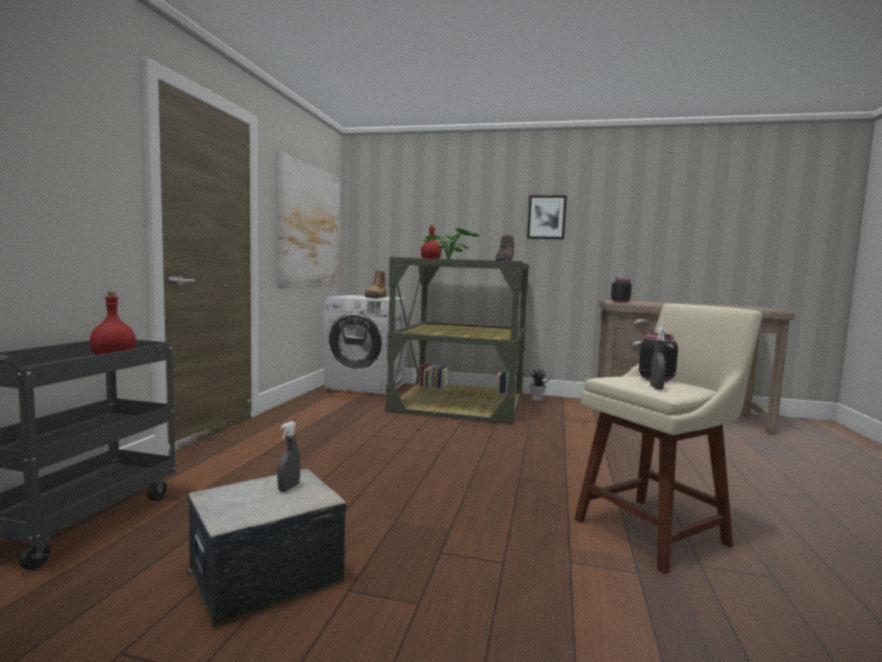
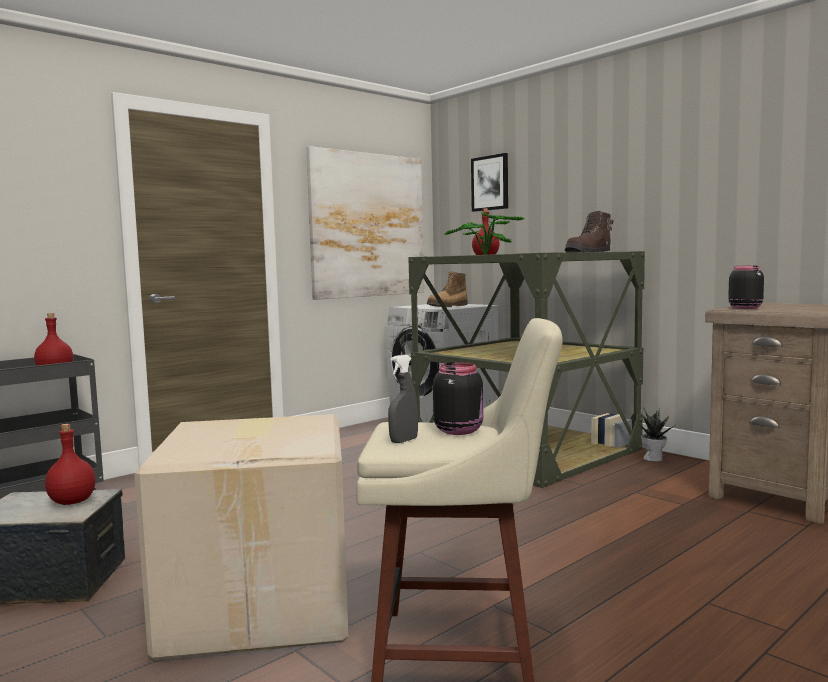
camera: 35 degrees right, 0 degrees up
grey spray bottle [277,421,300,492] -> red bottle [45,424,96,505]
picture [527,195,567,239] -> picture moved to [471,153,508,212]
none -> cardboard box [135,414,348,660]

